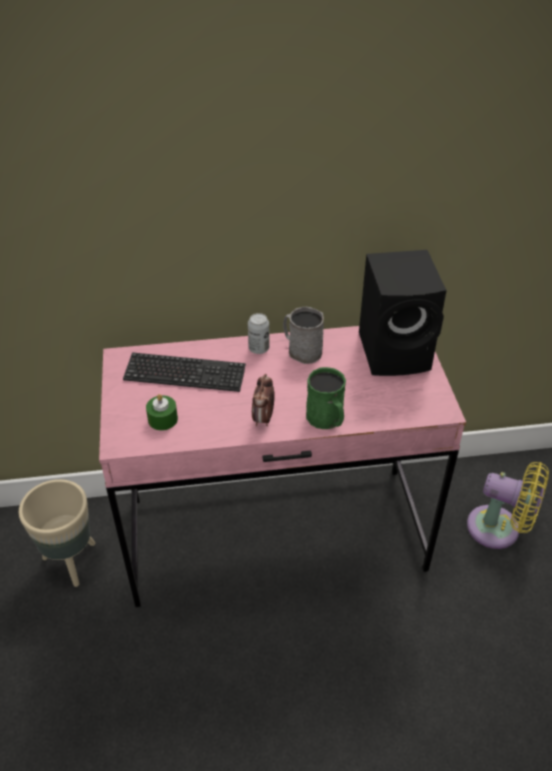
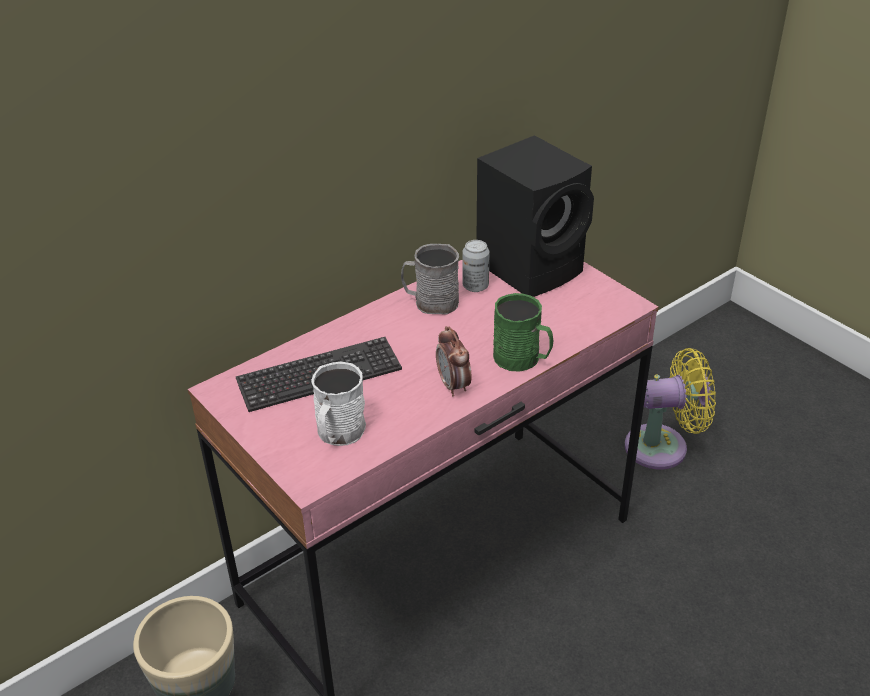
camera: 30 degrees left, 5 degrees down
green candle [146,394,178,431] -> white mug [311,362,366,446]
can [248,313,269,354] -> can moved to [462,240,490,292]

